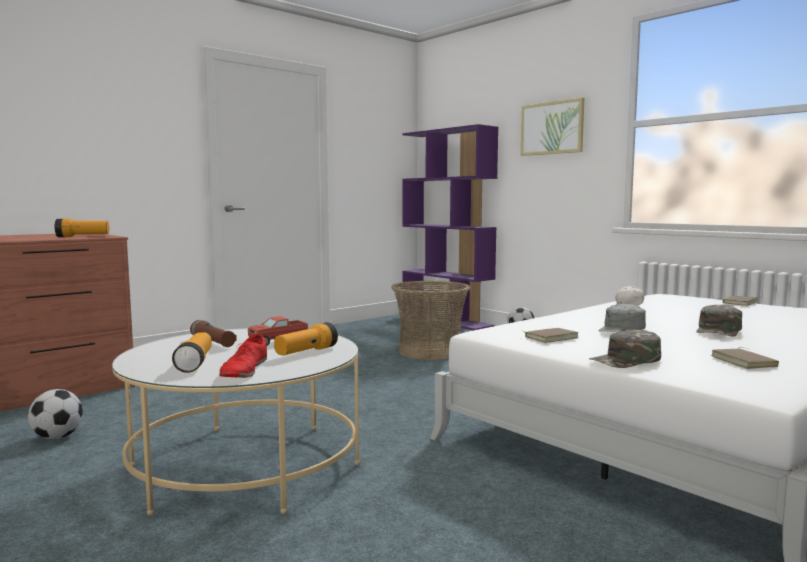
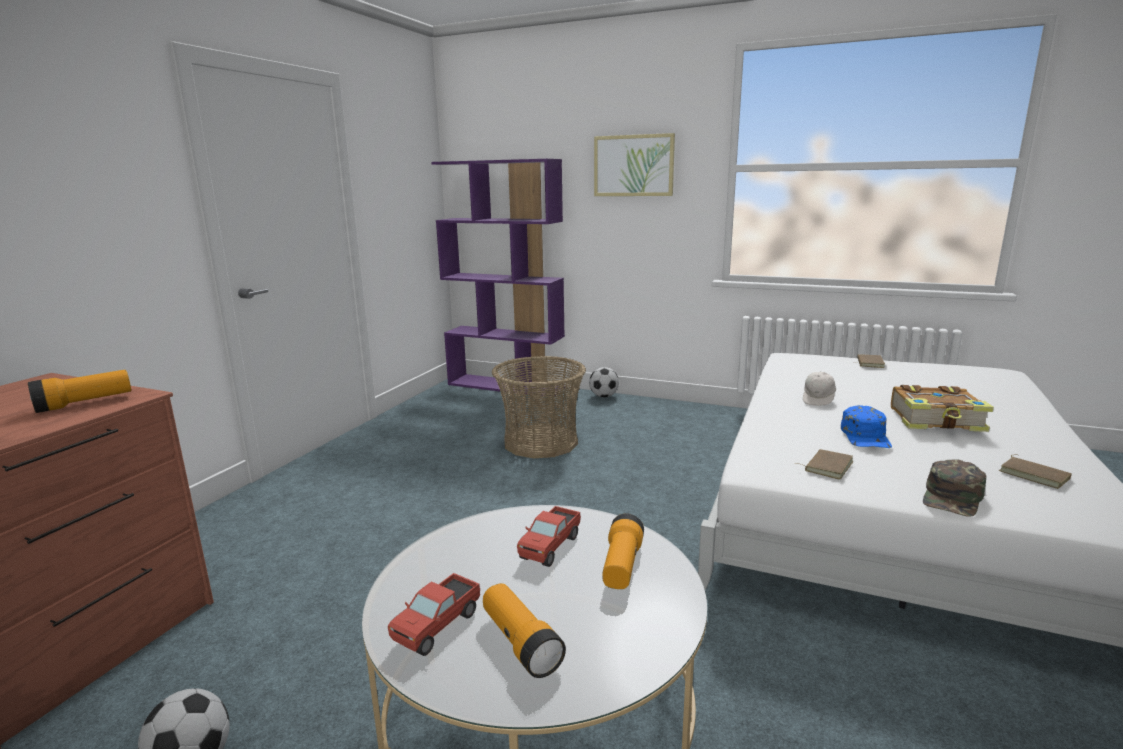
camera: 25 degrees left, 10 degrees up
brown flashlight [190,320,237,347] -> none
red shoe [219,334,267,378] -> none
grey cap [599,304,646,332] -> blue cap [841,405,892,448]
green cap [696,305,742,336] -> book [891,385,994,432]
none -> toy truck [388,573,480,656]

